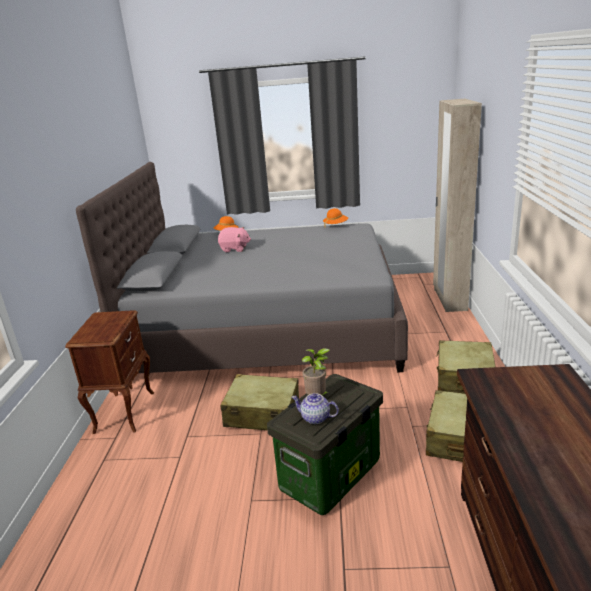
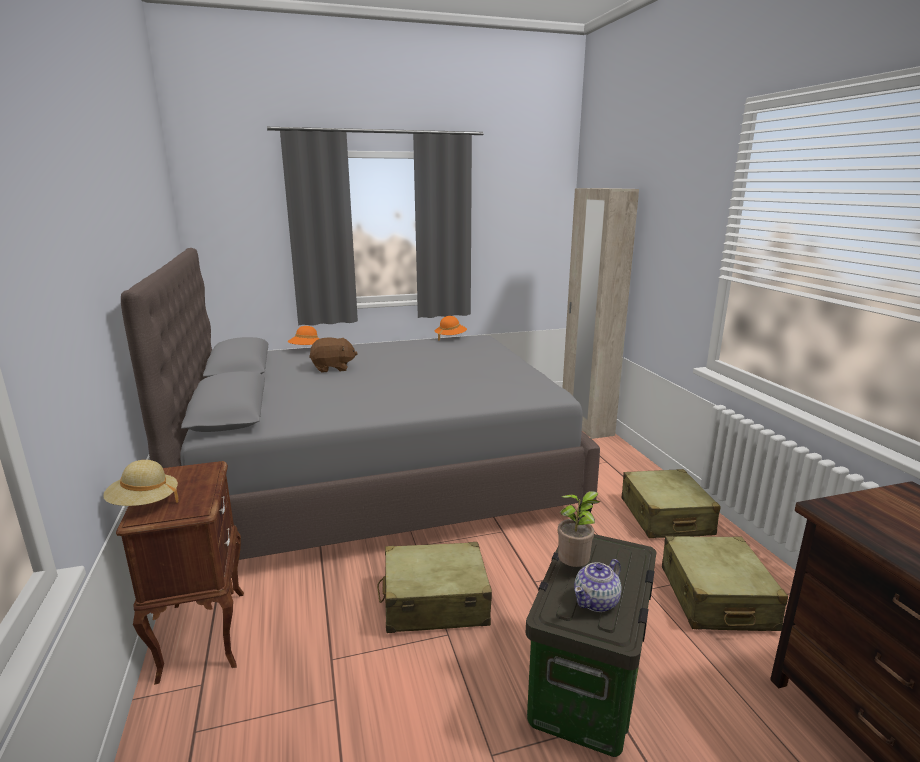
camera: 20 degrees left, 5 degrees down
pink plush toy [218,227,251,252] -> brown plush toy [309,337,358,373]
teapot [291,393,339,424] -> teapot turned 45 degrees counterclockwise [574,559,622,612]
none -> beige hat [103,460,179,506]

